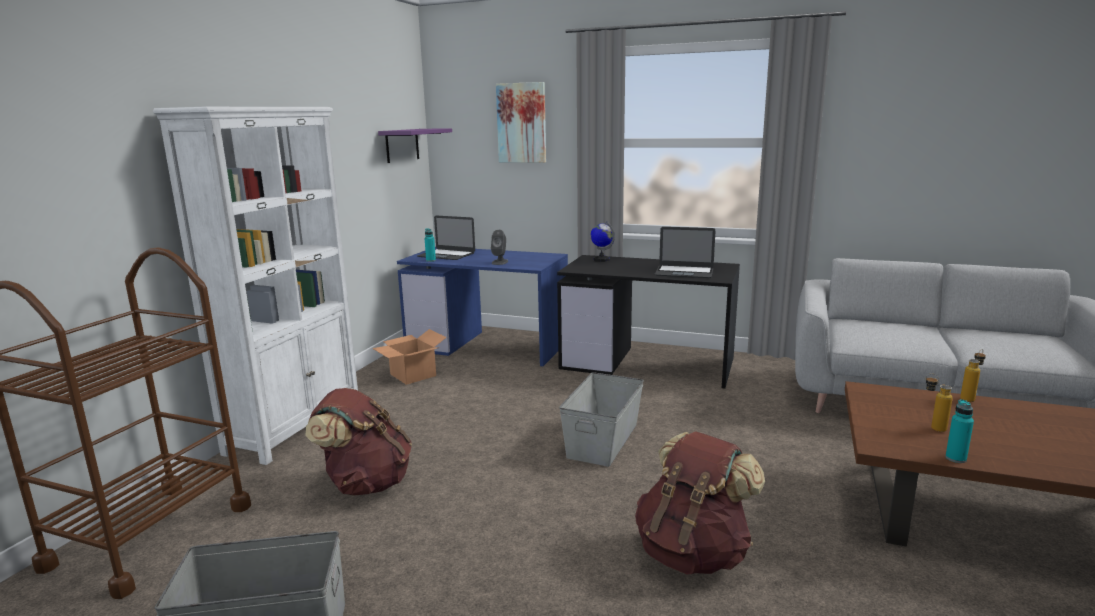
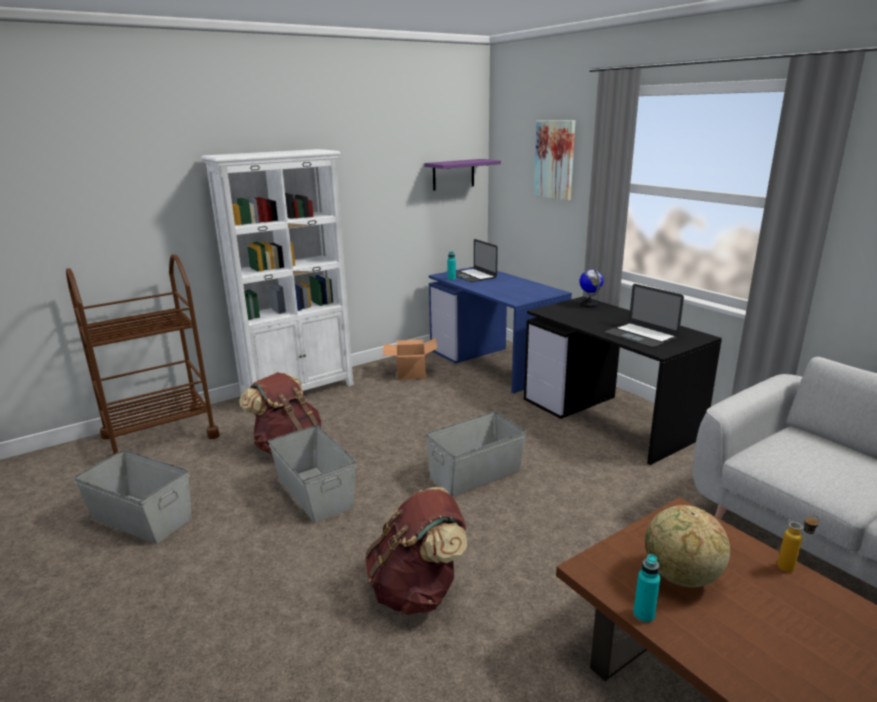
camera: 35 degrees right, 5 degrees up
grey speaker [491,230,508,265] -> none
bottle [925,373,953,432] -> globe [645,505,730,587]
none -> grey storage box [268,425,356,523]

